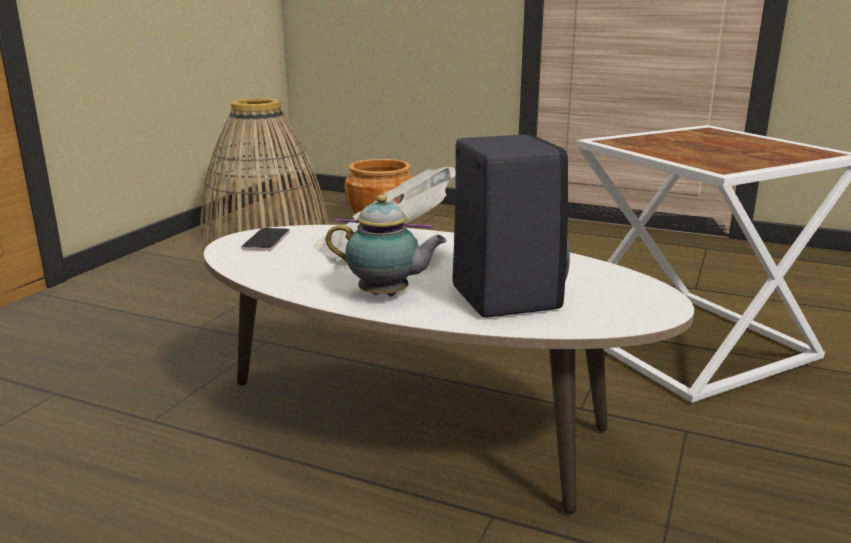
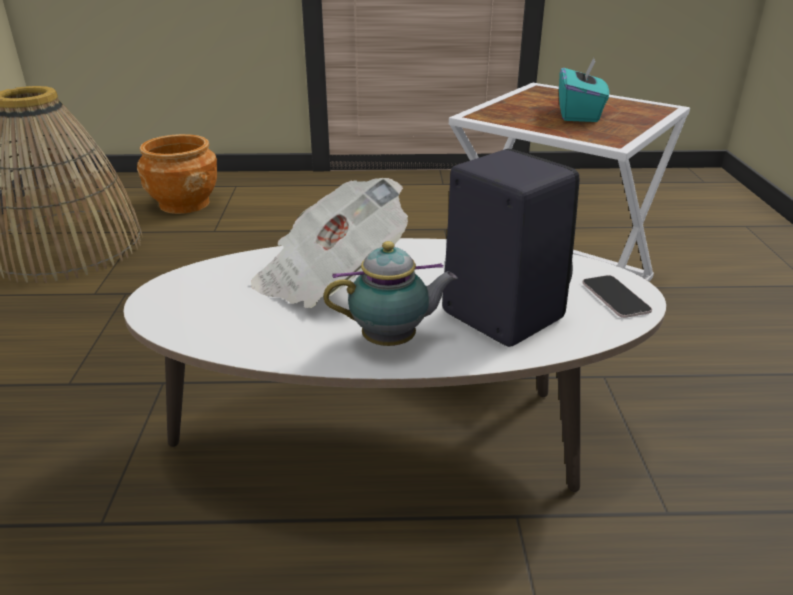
camera: 25 degrees left, 10 degrees up
phone [241,228,290,251] -> phone moved to [582,275,652,318]
none -> turquoise tissue box [559,56,609,122]

